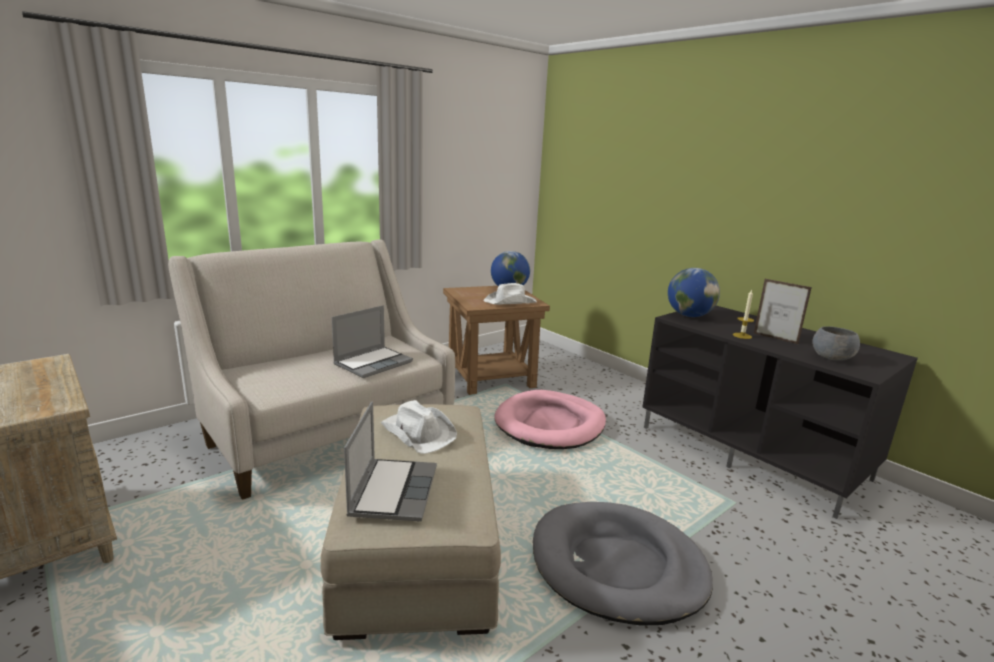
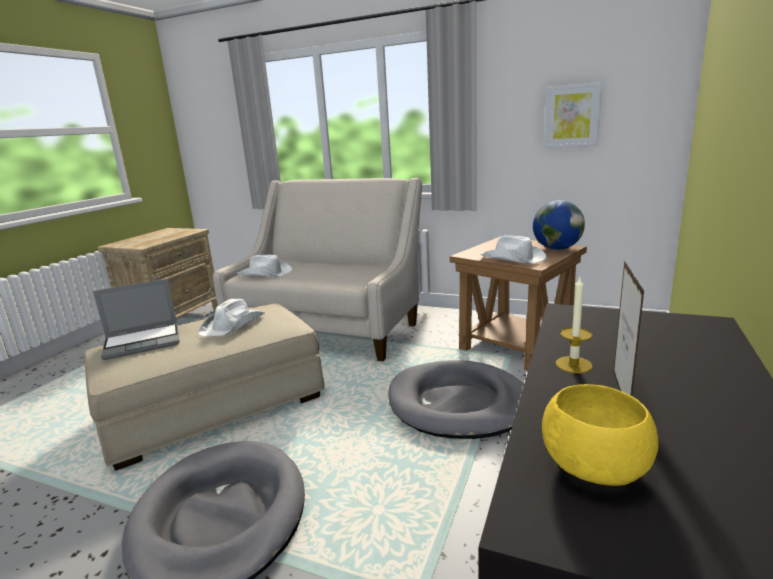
camera: 65 degrees right, 0 degrees up
laptop [332,305,413,378] -> none
pink dog bed [494,390,606,449] -> grey dog bed [388,360,524,439]
globe [668,268,720,317] -> none
grey bowl [812,326,860,361] -> yellow bowl [542,384,659,486]
none -> white hat [237,255,292,277]
none -> picture [544,82,603,148]

